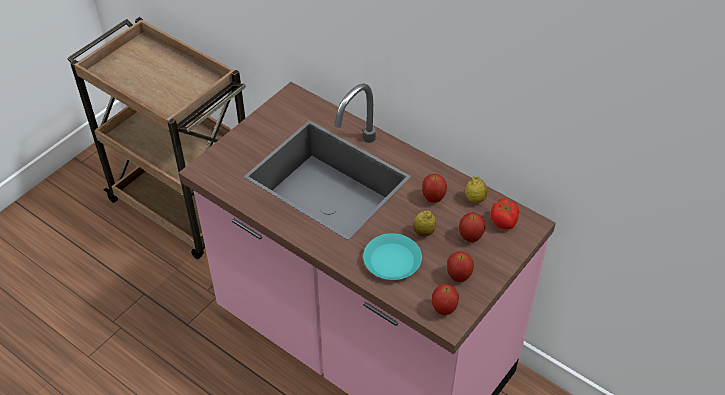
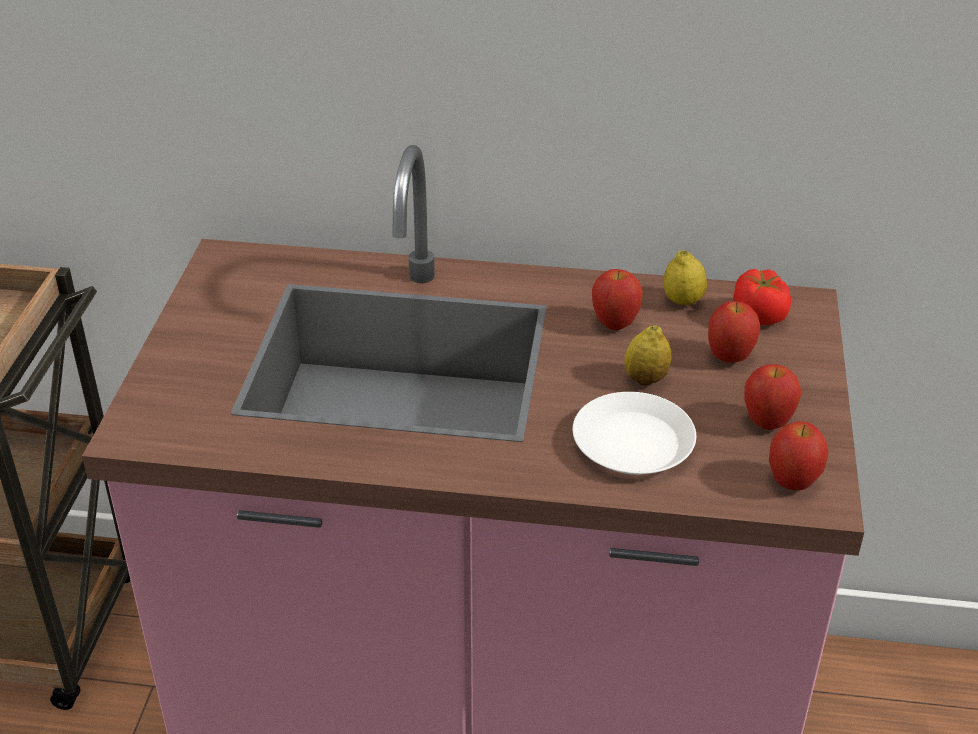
camera: 30 degrees left, 10 degrees down
turquoise plate [363,233,422,280] -> white plate [573,392,696,475]

